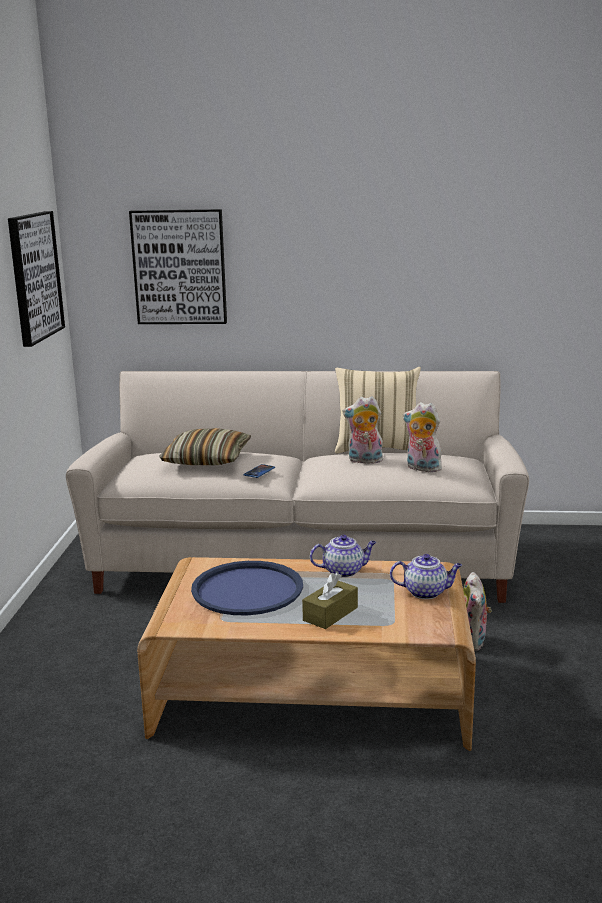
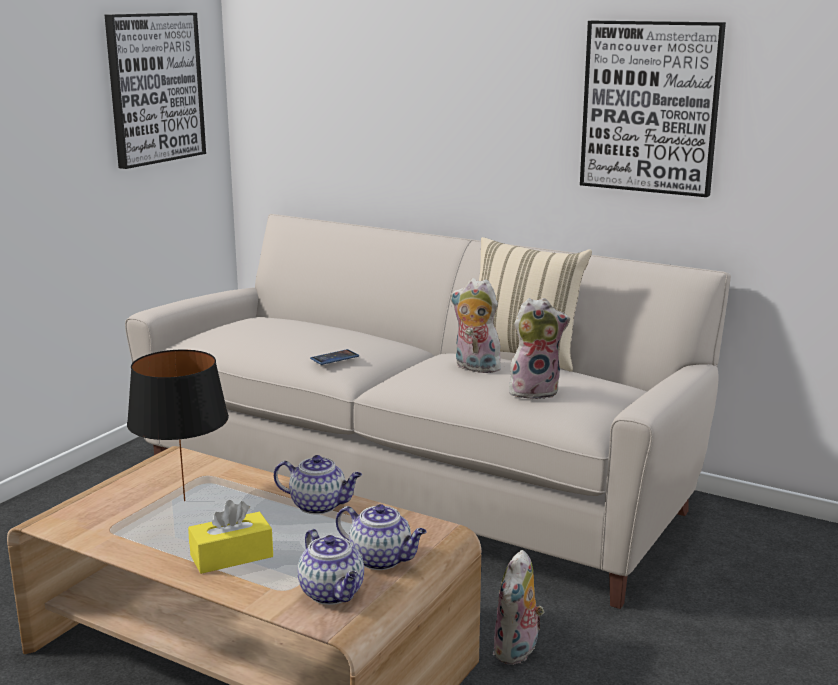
camera: 25 degrees right, 0 degrees up
picture [129,209,227,324] -> picture moved to [580,21,726,197]
pillow [159,428,251,465] -> none
blue tray [191,561,303,615] -> black table lamp [127,349,229,501]
brown tissue box [302,572,358,629] -> yellow tissue box [188,500,273,574]
plush toy [403,402,442,472] -> plush toy turned 120 degrees clockwise [509,298,570,399]
none -> teapot [297,529,364,605]

